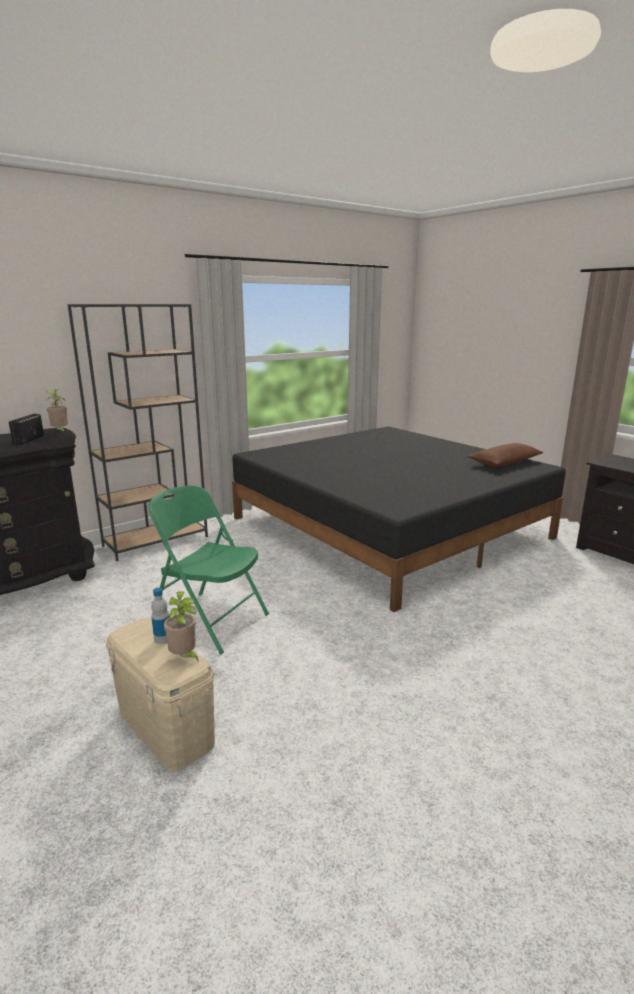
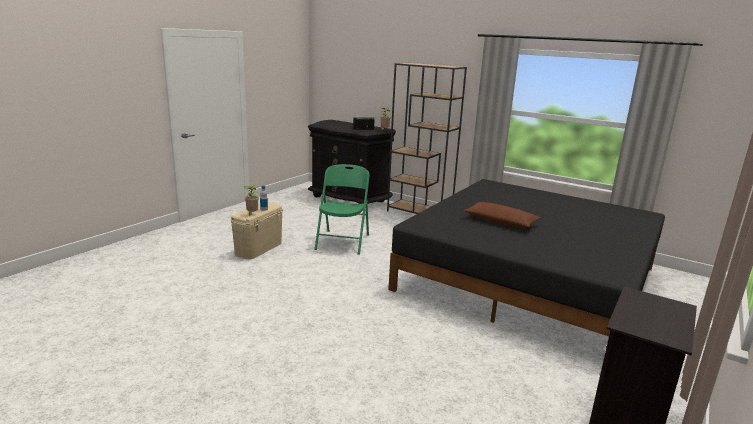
camera: 70 degrees right, 0 degrees up
brown pillow [467,443,544,467] -> brown pillow moved to [463,202,541,228]

